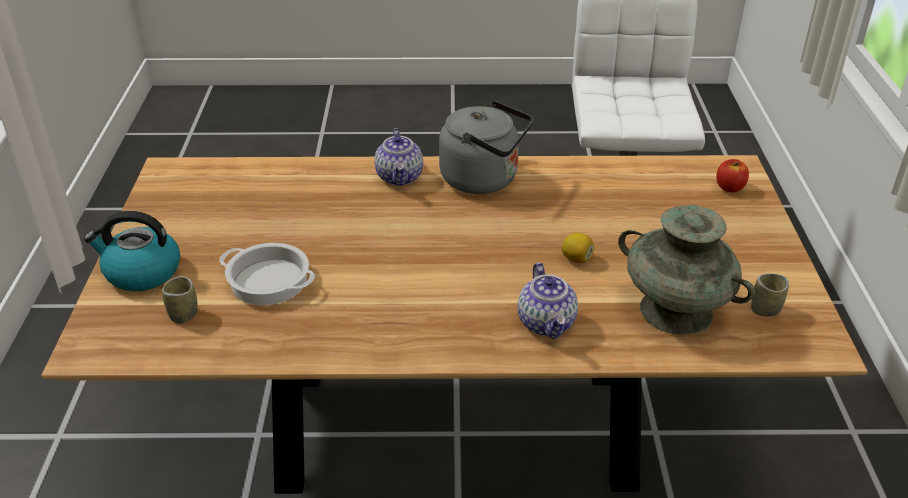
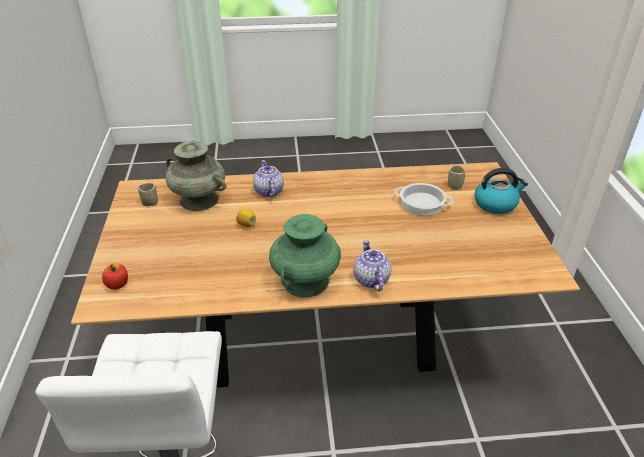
camera: 175 degrees right, 0 degrees up
grey kettle [439,101,533,194] -> green vase [269,214,341,297]

